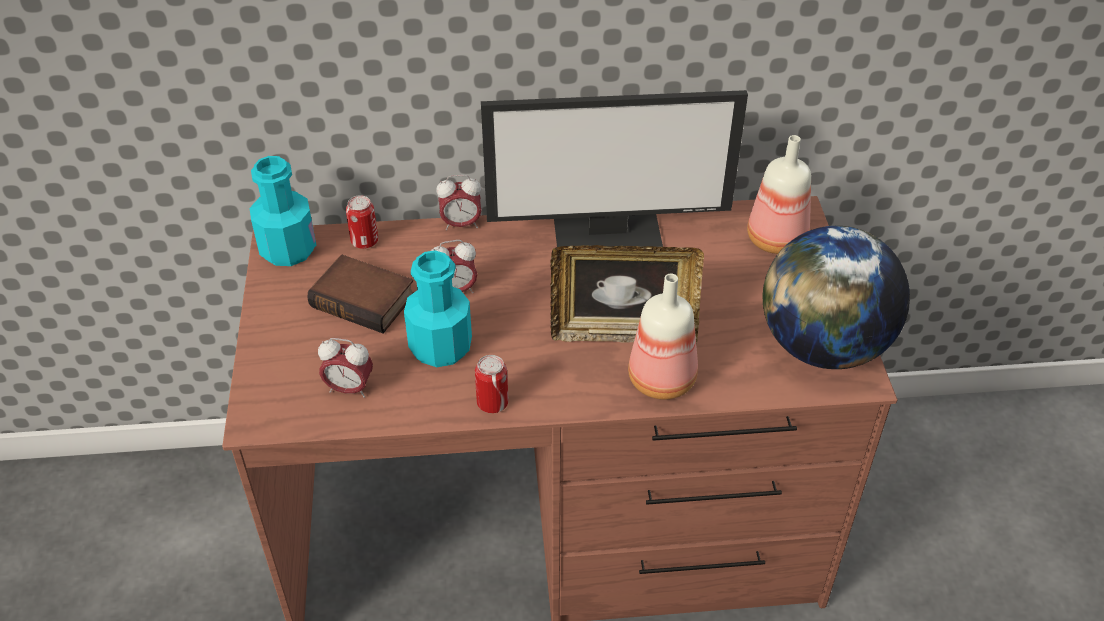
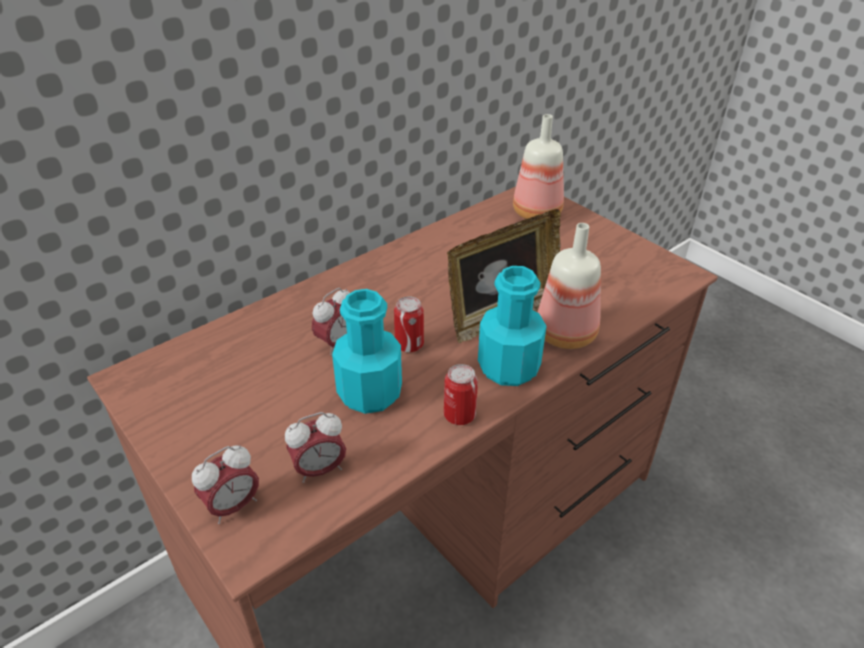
camera: 35 degrees left, 5 degrees down
turquoise bottle [250,156,316,266] -> turquoise bottle moved to [478,266,547,386]
book [308,255,413,333] -> none
can [346,195,378,249] -> can moved to [394,296,424,352]
alarm clock [436,175,482,230] -> alarm clock moved to [192,445,259,524]
monitor [481,90,748,247] -> none
globe [763,226,910,369] -> none

